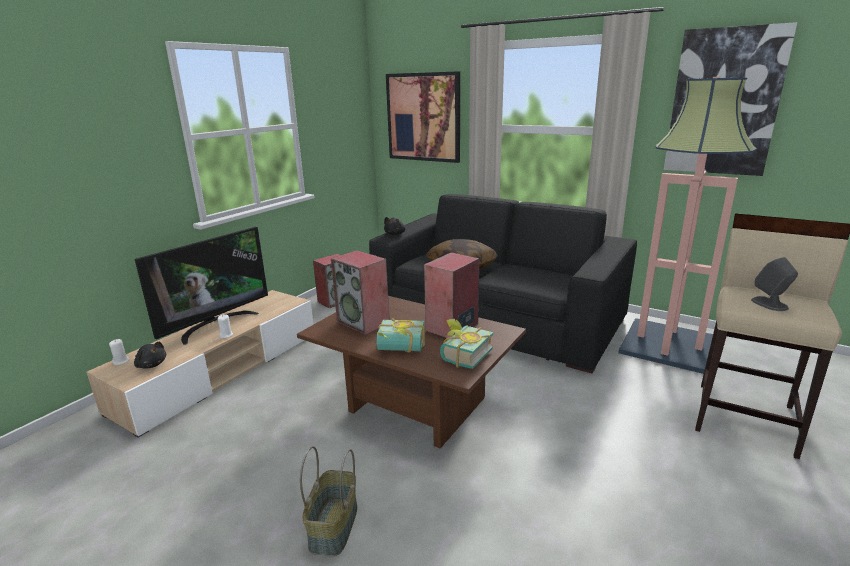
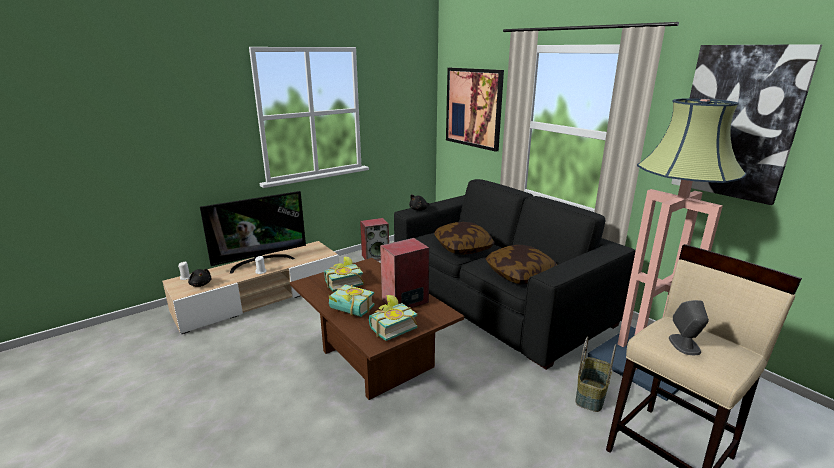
camera: 20 degrees right, 0 degrees up
basket [300,446,357,556] -> basket moved to [575,337,616,412]
speaker [331,250,390,335] -> book [324,256,364,292]
none -> pillow [485,245,557,284]

